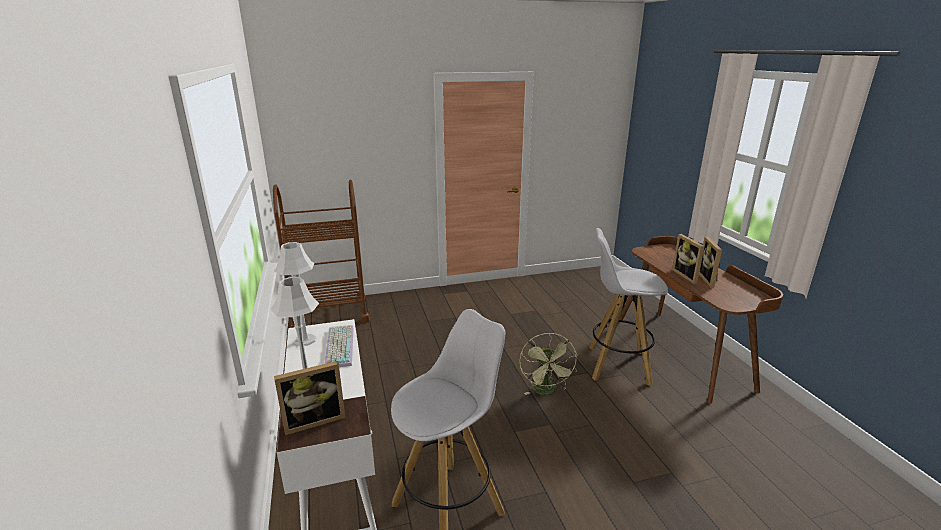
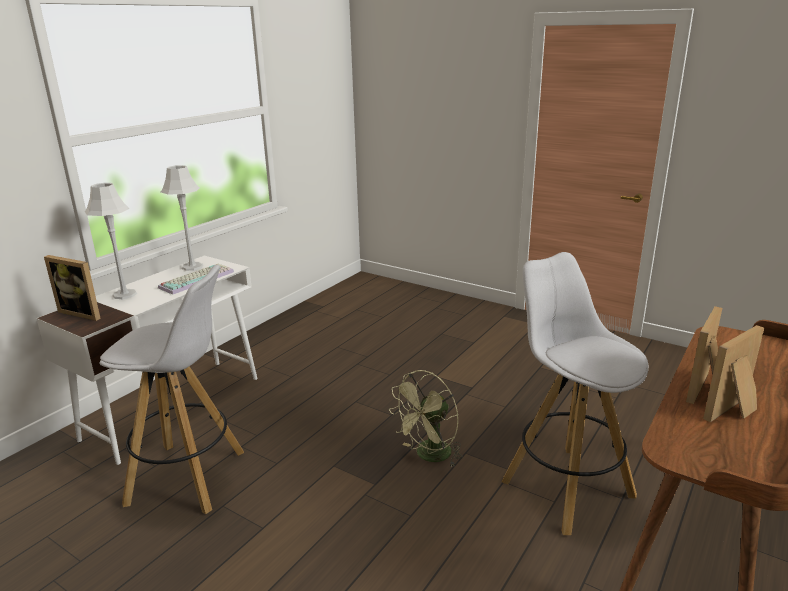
camera: 50 degrees right, 0 degrees up
brown cart [273,180,370,328] -> none

